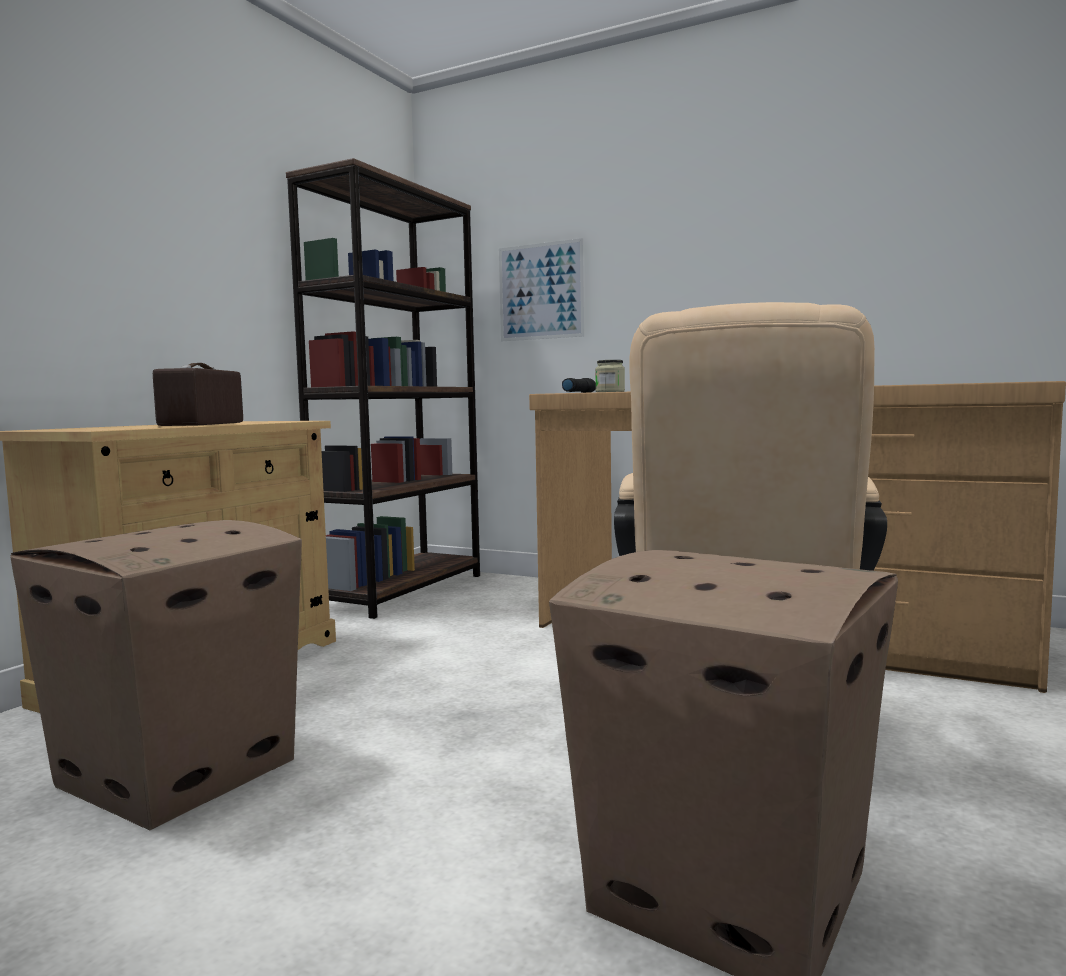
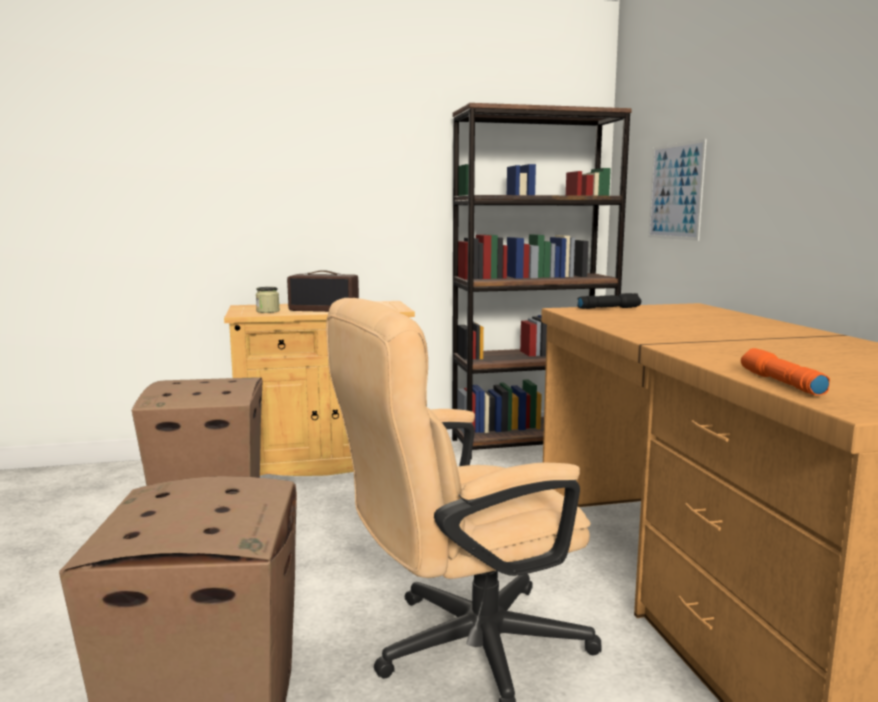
camera: 50 degrees right, 5 degrees up
radio [153,363,243,426] -> radio turned 135 degrees counterclockwise [287,270,359,312]
jar [595,360,625,392] -> jar moved to [256,287,280,313]
none -> orange flashlight [741,348,830,395]

